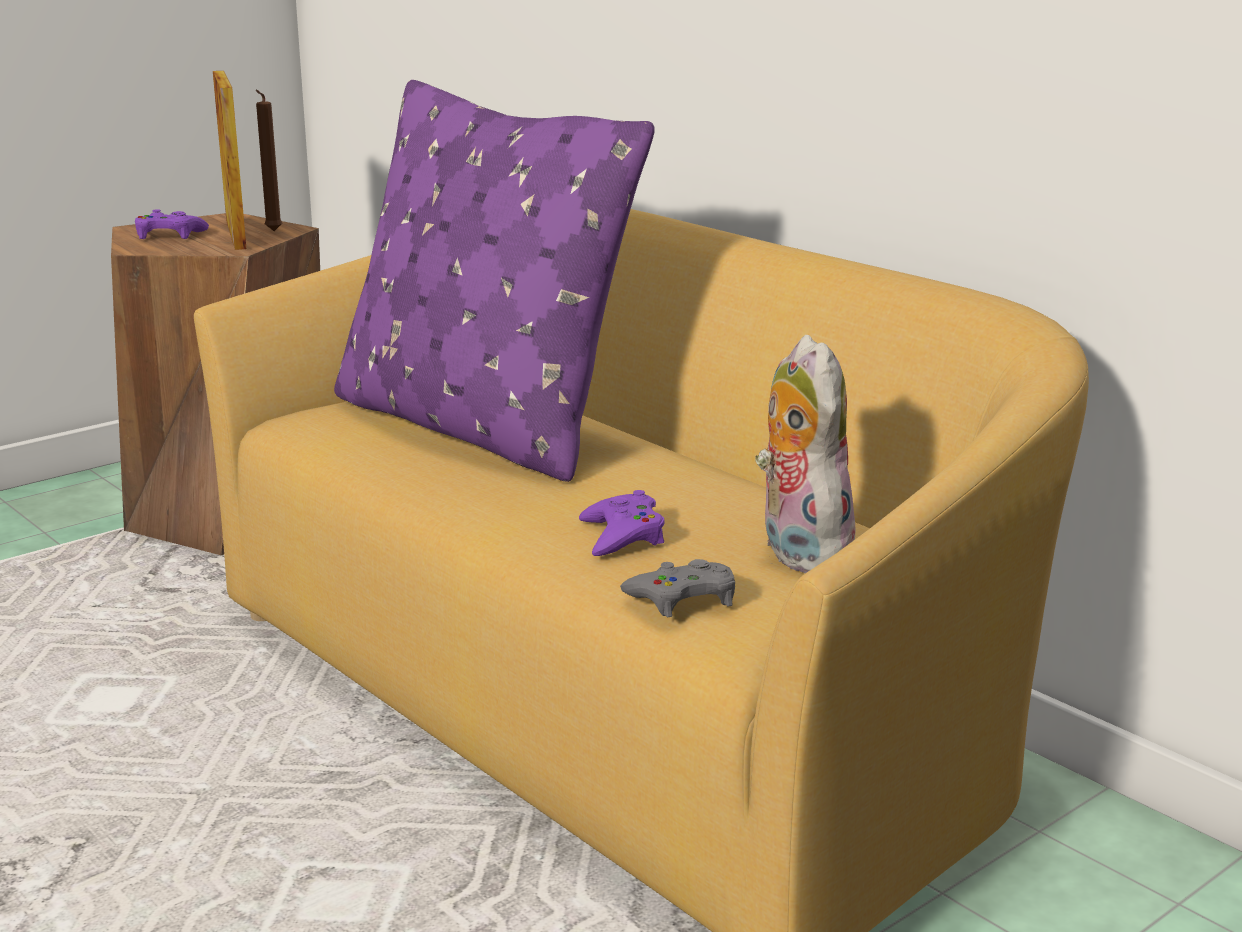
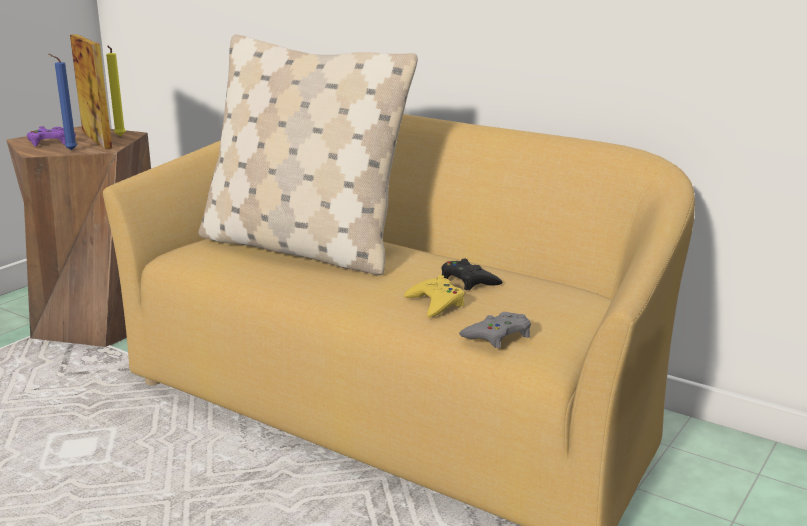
camera: 15 degrees left, 0 degrees up
brown candle [256,90,282,231] -> yellow candle [106,45,126,136]
purple pillow [334,80,655,482] -> beige pillow [198,35,418,275]
purple game controller [579,490,665,556] -> yellow game controller [404,275,465,317]
plush toy [755,335,856,573] -> none
none -> blue candle [48,54,77,150]
none -> black game controller [441,259,502,290]

